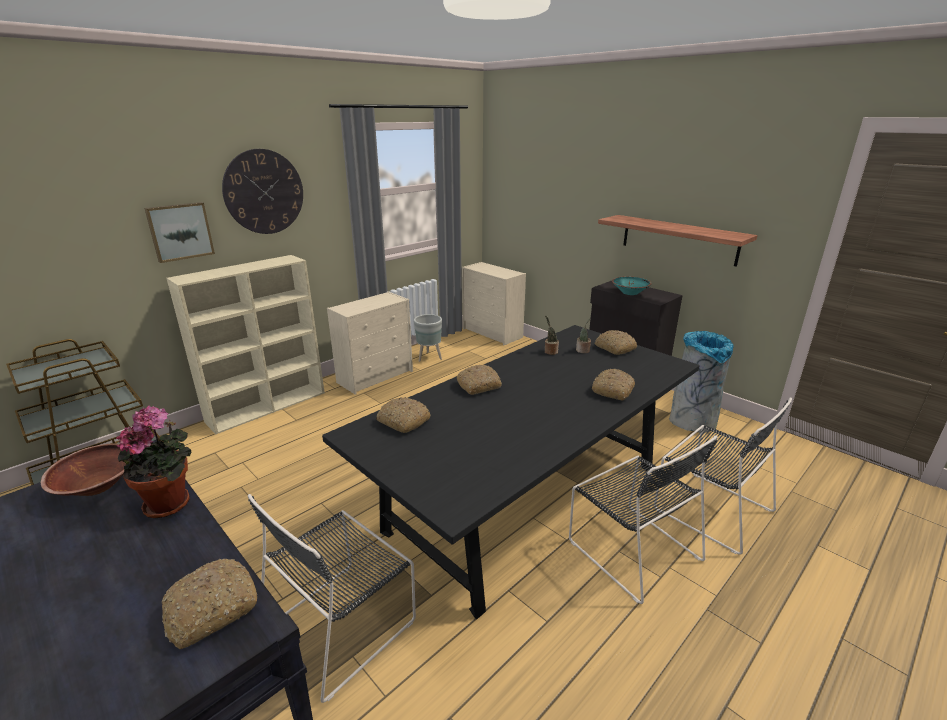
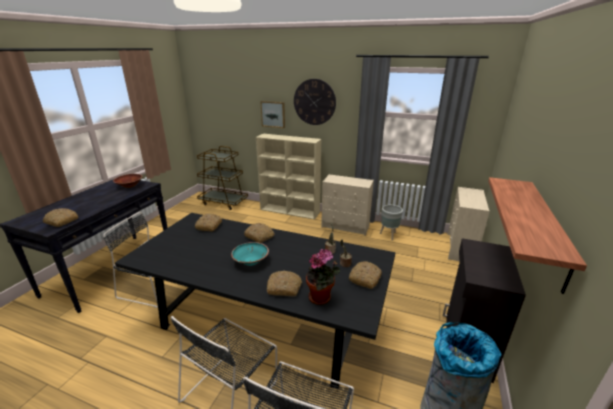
camera: 65 degrees right, 0 degrees up
potted plant [116,406,191,518] -> potted plant moved to [306,249,340,305]
turquoise bowl [612,276,651,295] -> turquoise bowl moved to [231,242,269,266]

